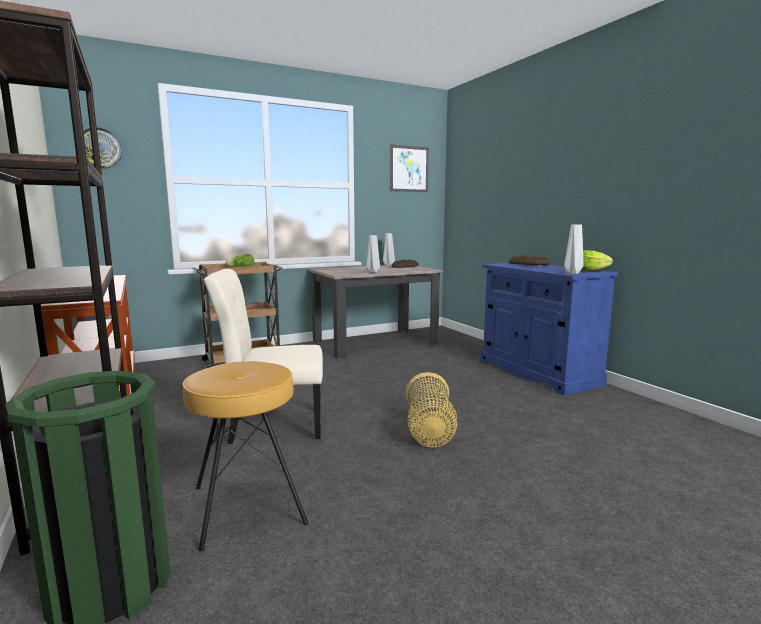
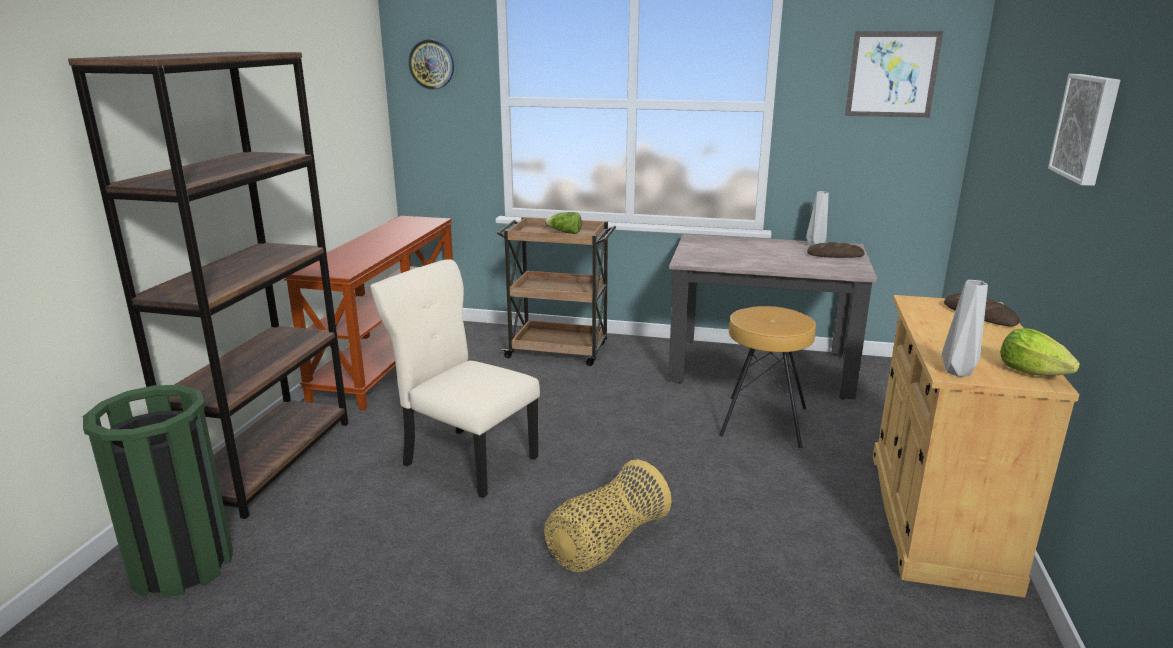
camera: 40 degrees right, 10 degrees up
brown stool [182,361,309,551] -> brown stool moved to [719,306,816,448]
grey vase [366,235,380,273] -> none
blue cabinet [481,263,618,396] -> beige cabinet [873,295,1079,598]
none -> picture [1048,74,1120,186]

